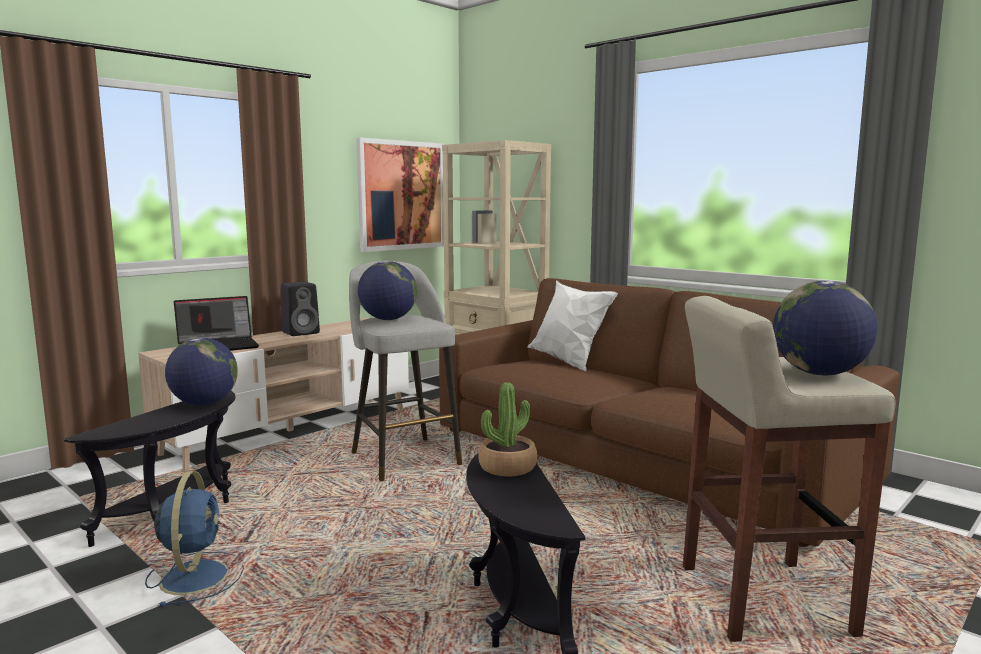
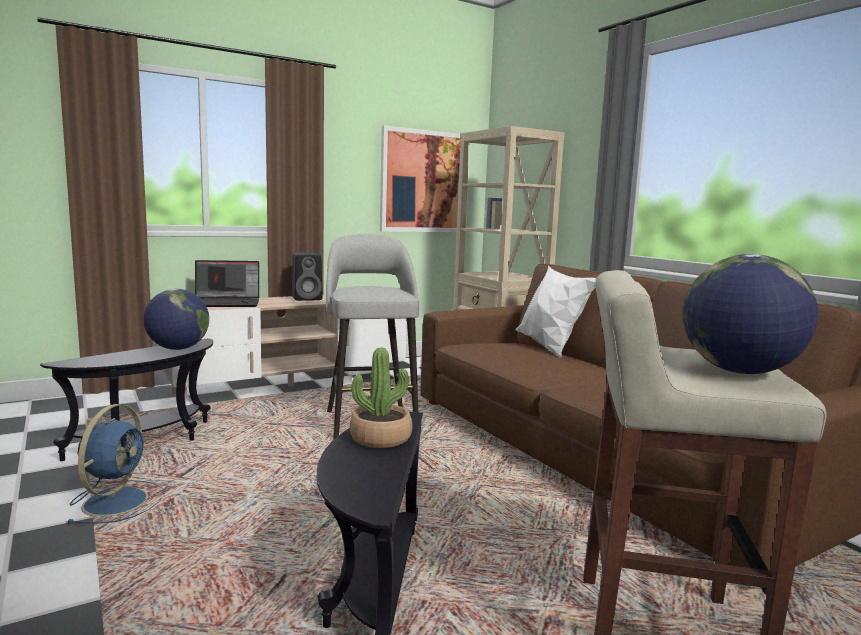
camera: 15 degrees right, 0 degrees up
globe [358,261,417,320] -> none

